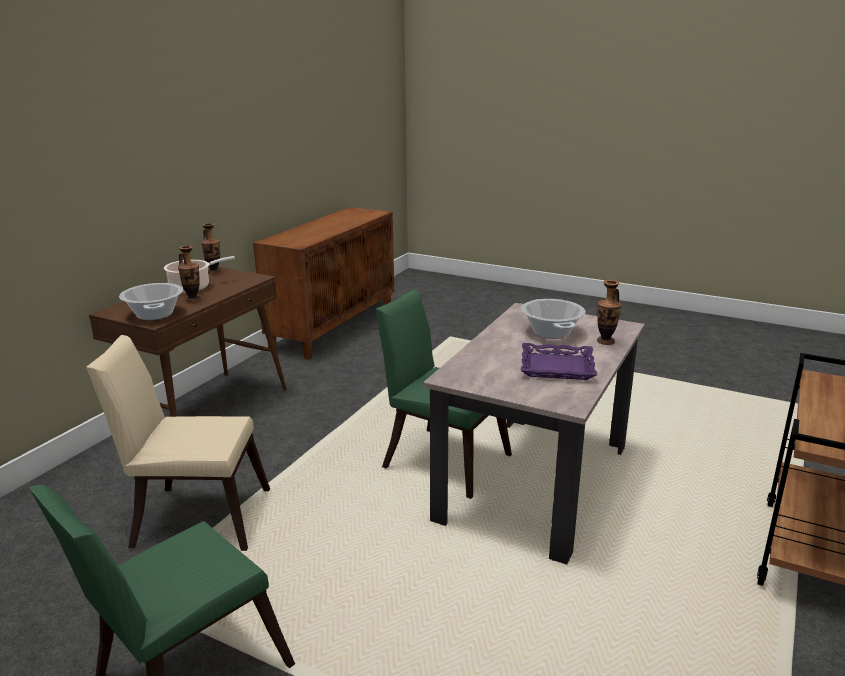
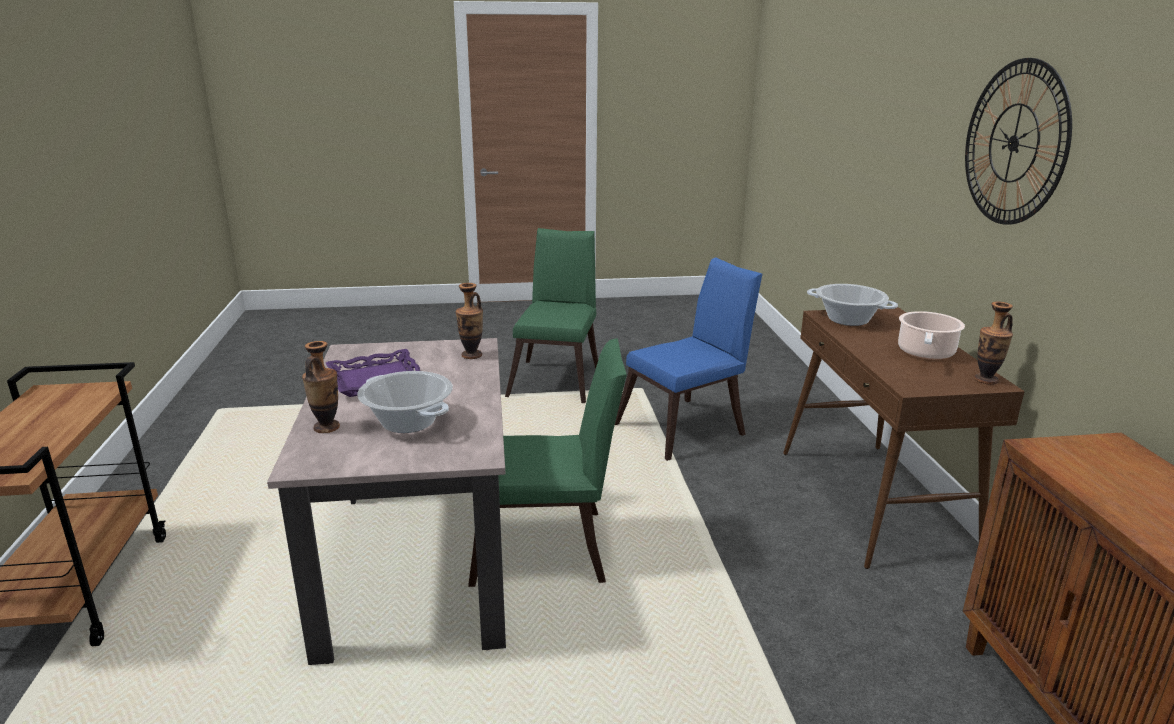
camera: 145 degrees right, 0 degrees up
beige chair [86,335,270,551] -> blue chair [615,258,762,461]
vase [178,246,201,302] -> vase moved to [456,283,483,359]
none -> wall clock [965,58,1072,225]

